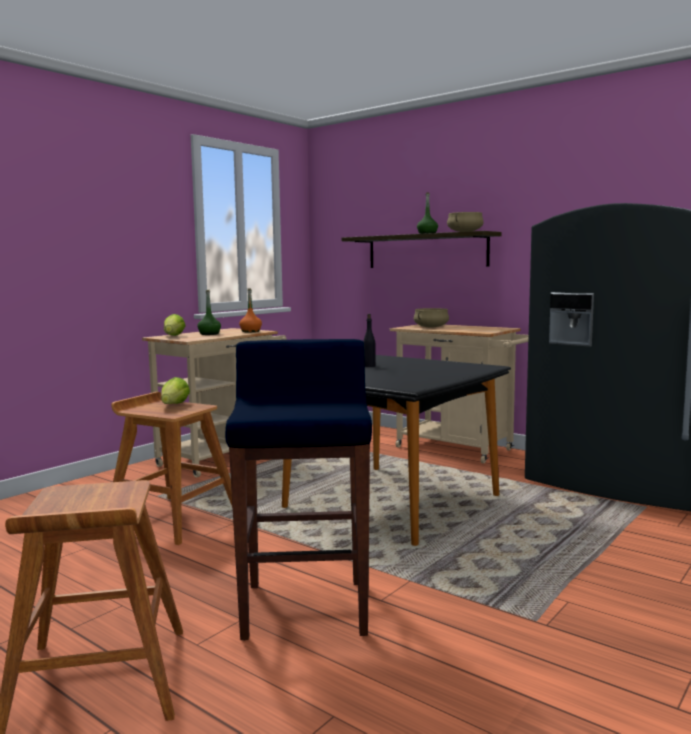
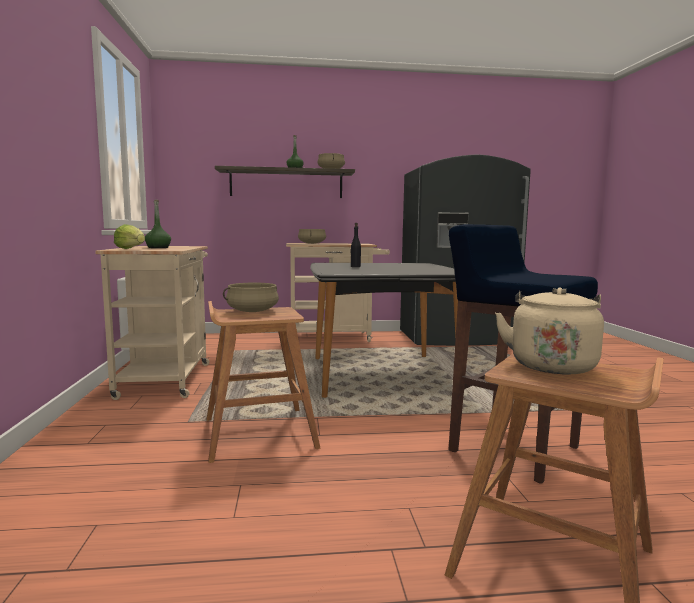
camera: 45 degrees left, 0 degrees up
lettuce [161,377,190,404] -> beige cooking pot [223,283,279,312]
orange bottle [239,289,262,332] -> none
none -> beige kettle [495,287,604,374]

